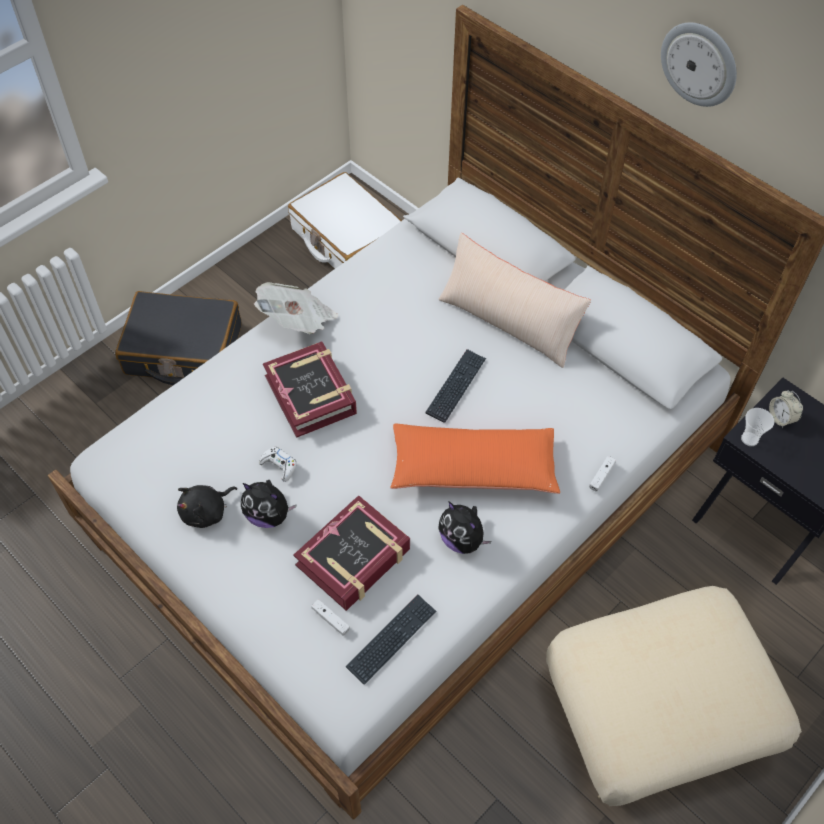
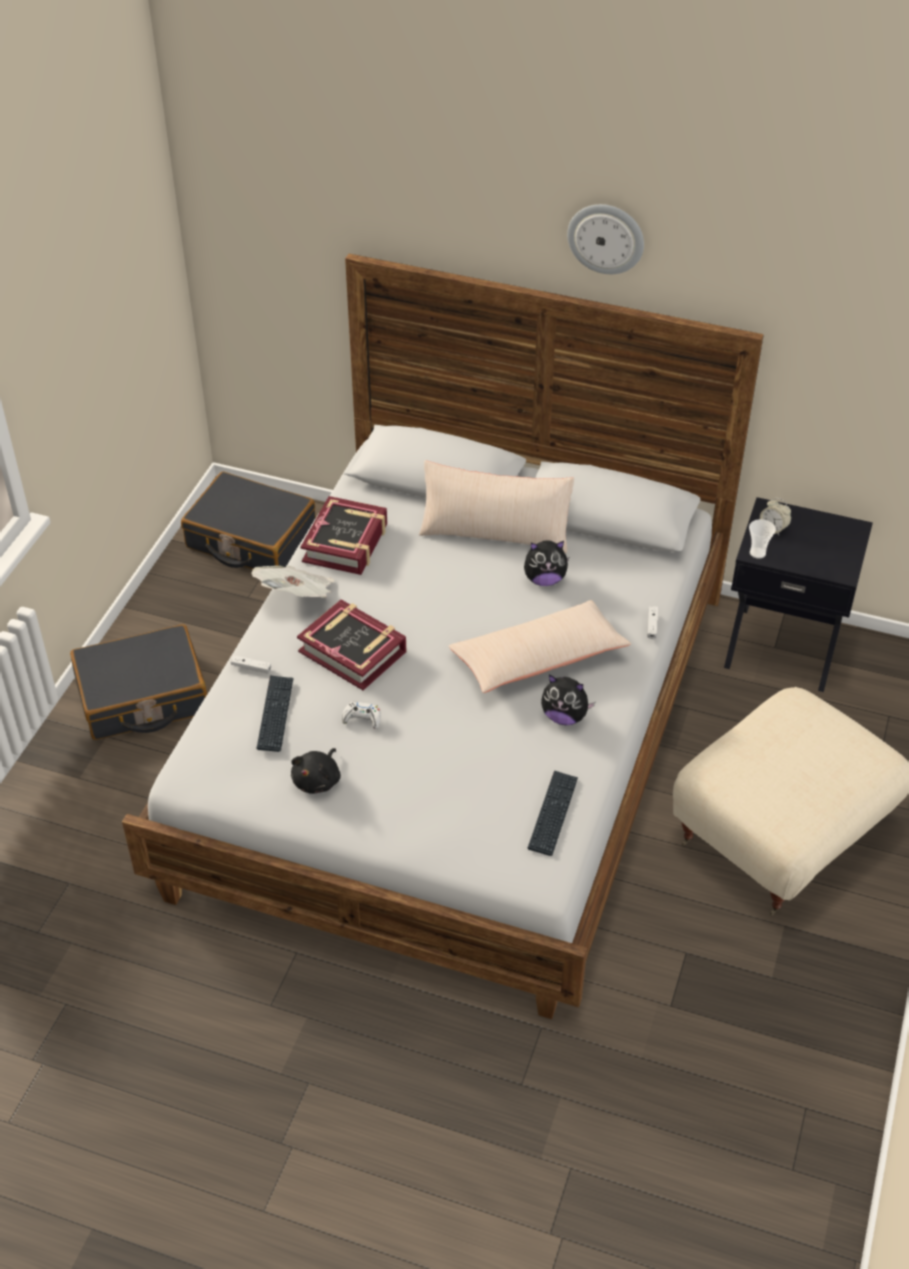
camera: 25 degrees left, 10 degrees down
plush toy [241,480,297,528] -> plush toy moved to [524,540,569,586]
white suitcase [288,172,402,269] -> black suitcase [181,472,316,569]
book [293,495,410,611] -> book moved to [301,496,387,575]
white game controller [311,599,350,636] -> white game controller moved to [231,655,271,674]
orange pillow [390,424,560,494] -> beige pillow [449,600,631,693]
keyboard [425,349,486,423] -> keyboard moved to [257,675,294,752]

